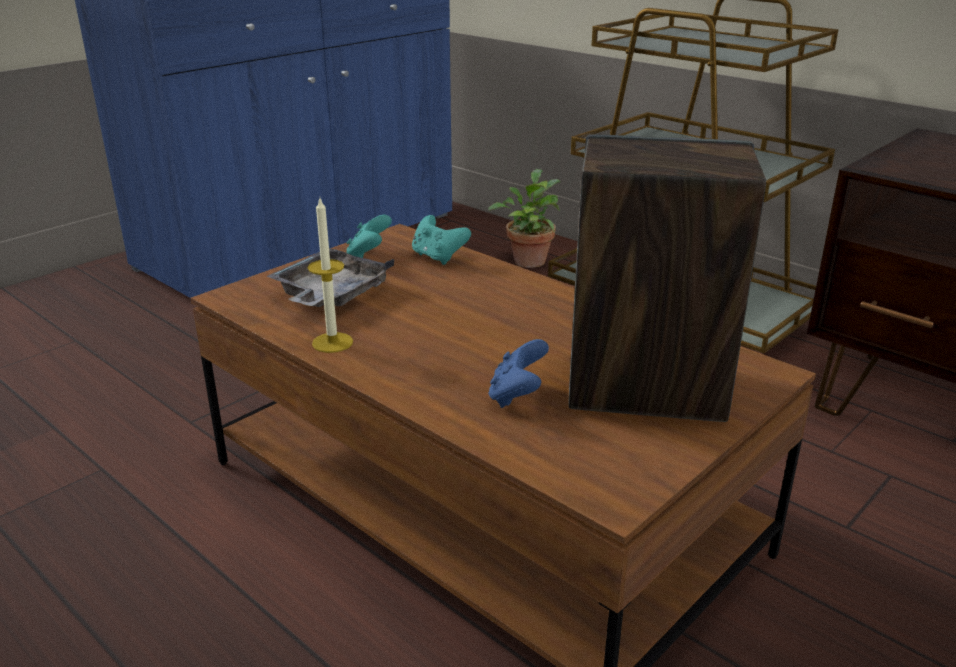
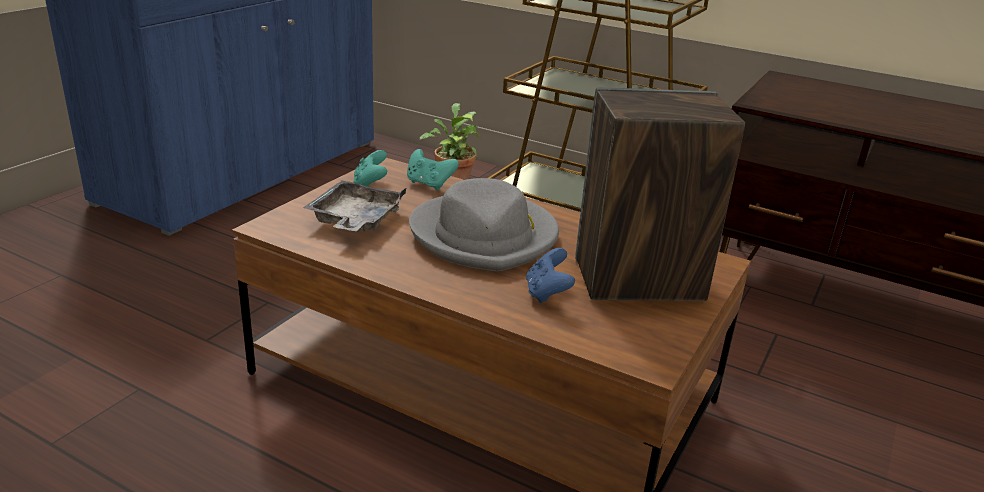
camera: 15 degrees left, 0 degrees up
candle [308,198,353,353] -> none
none -> grey hat [409,178,559,271]

